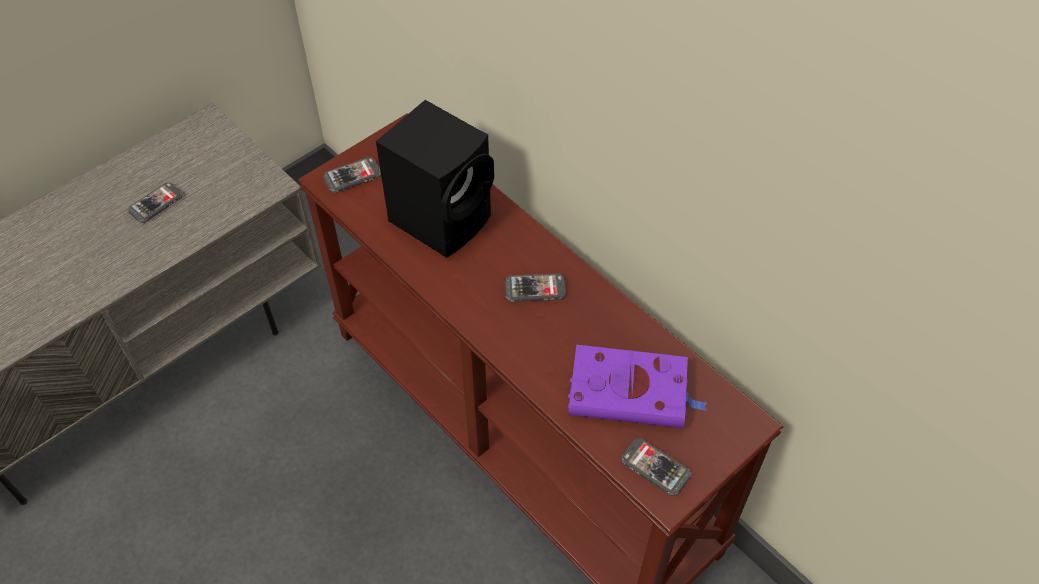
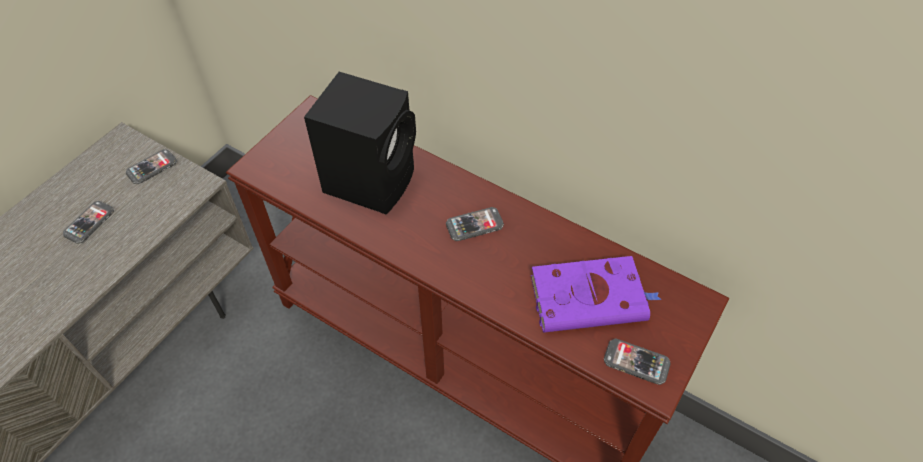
camera: 15 degrees left, 0 degrees up
phone [323,157,381,193] -> phone moved to [126,149,177,184]

